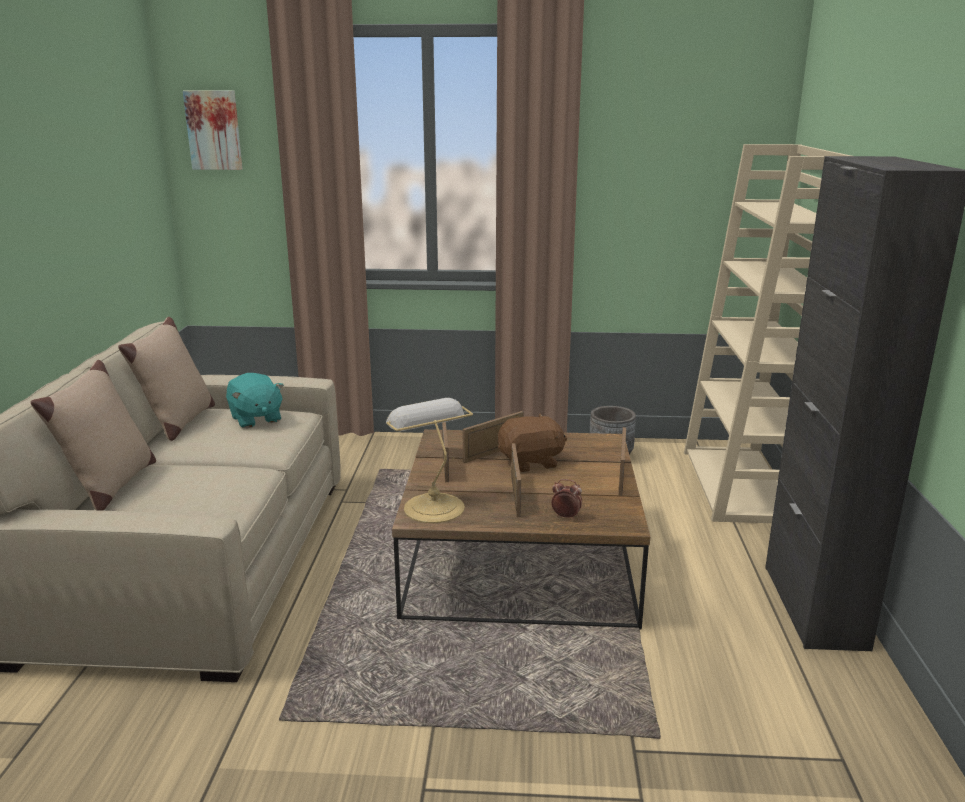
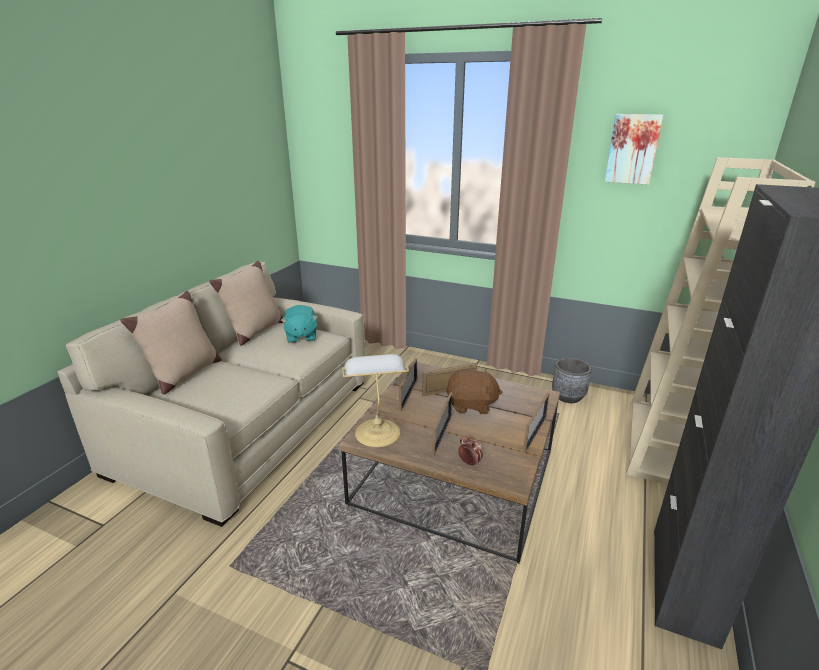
camera: 20 degrees right, 5 degrees up
picture [183,91,243,170] -> picture moved to [604,114,663,185]

